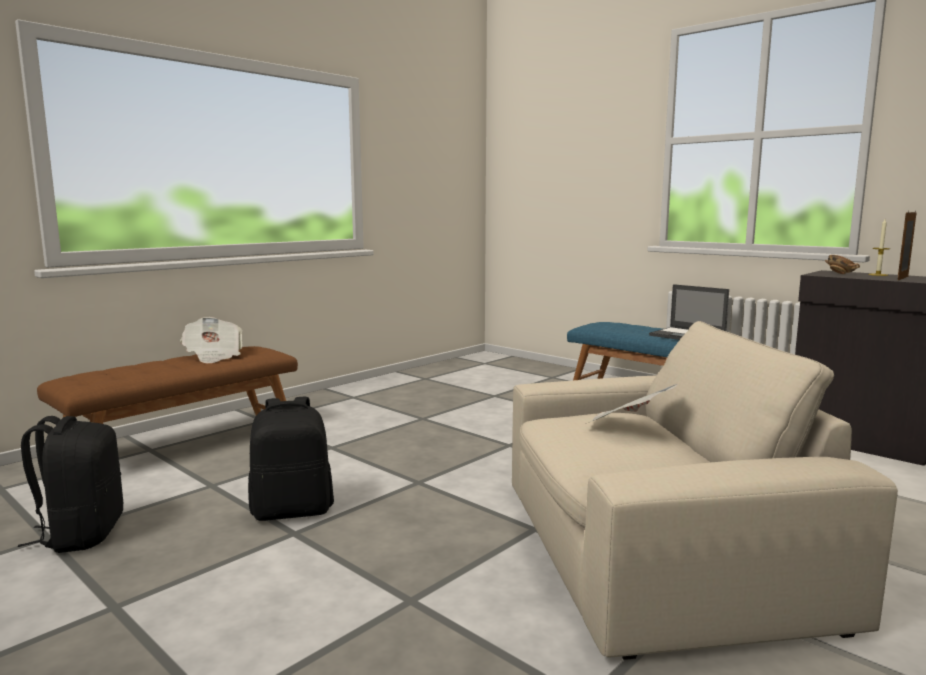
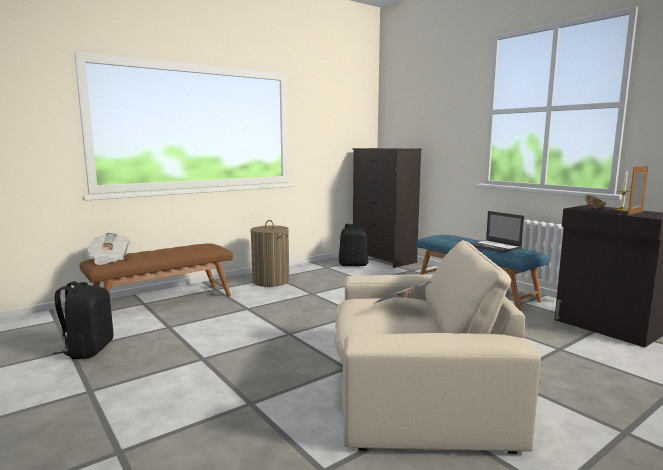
camera: 10 degrees right, 0 degrees up
newspaper [180,317,242,363] -> newspaper moved to [87,233,130,265]
black backpack [248,396,334,521] -> black backpack moved to [339,224,369,266]
none -> laundry basket [250,220,289,287]
none -> black dresser [353,148,422,268]

